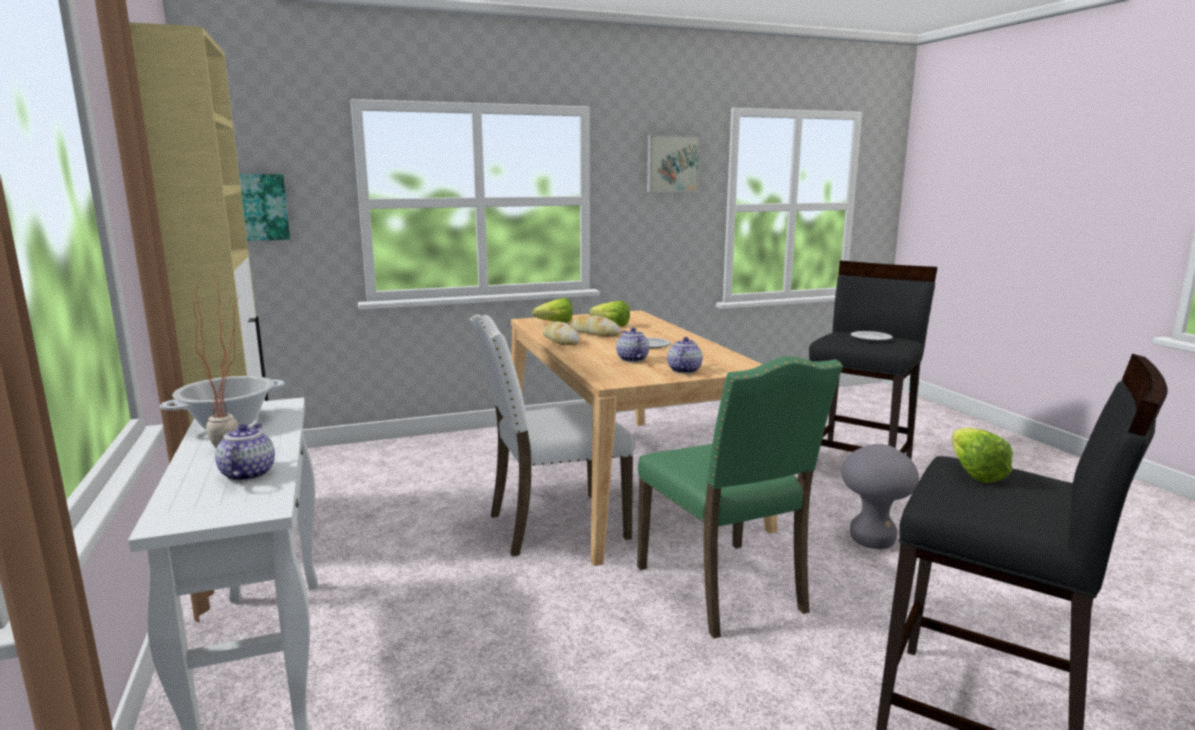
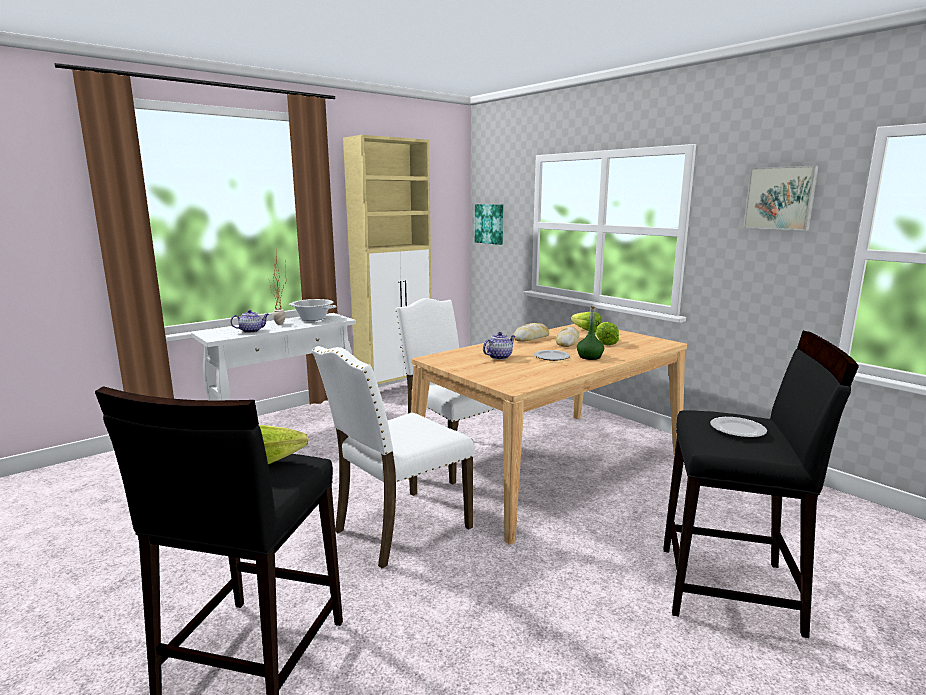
camera: 70 degrees right, 0 degrees up
green chair [637,356,843,638] -> white chair [312,346,475,569]
teapot [667,337,703,374] -> none
grey stool [841,444,919,549] -> none
none -> green bottle [577,306,604,360]

